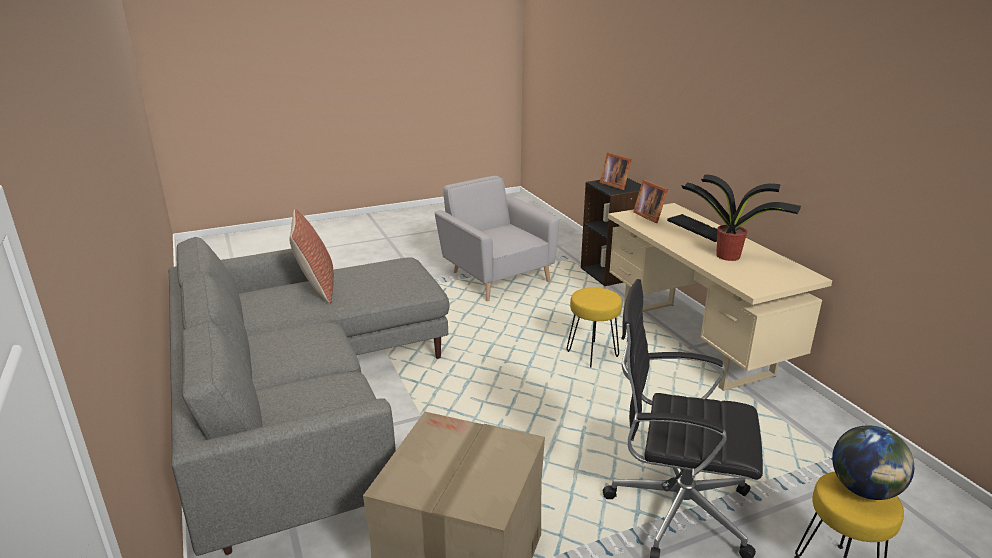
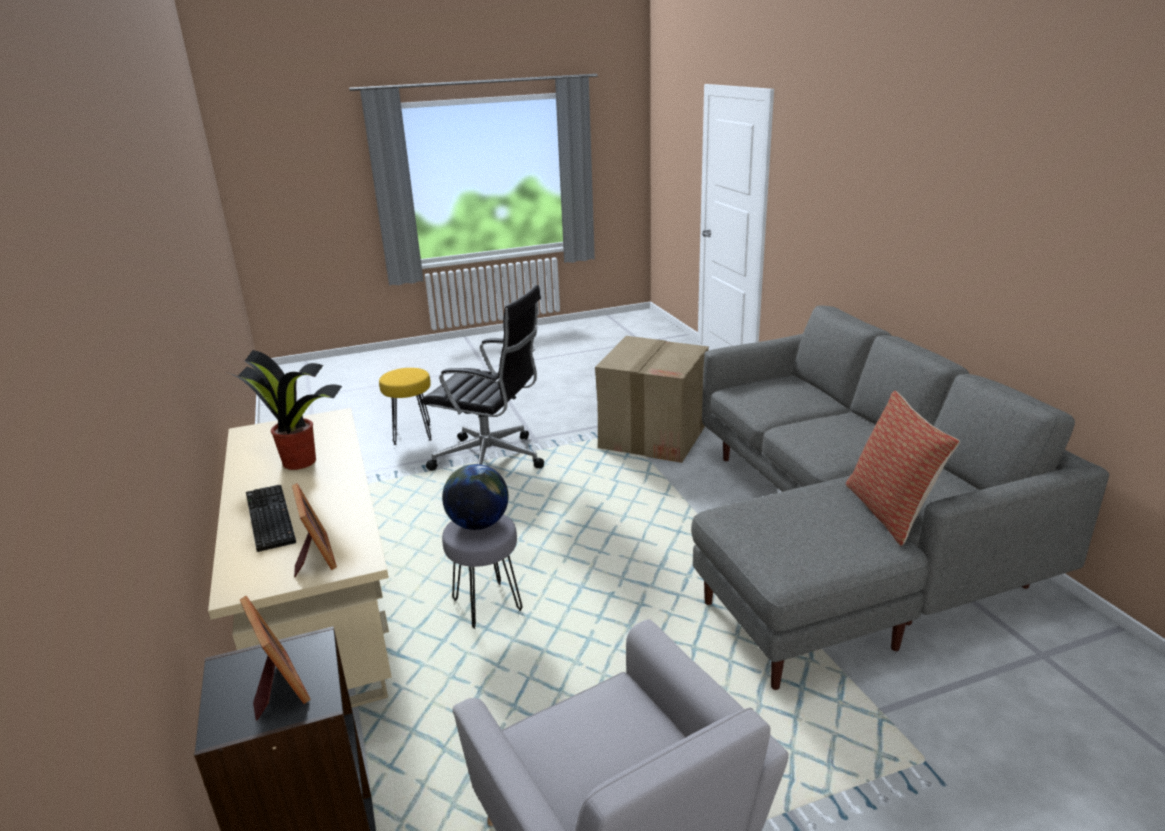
camera: 175 degrees left, 0 degrees up
yellow stool [567,287,622,367] -> grey stool [442,514,523,629]
globe [832,426,914,500] -> globe moved to [442,464,509,530]

